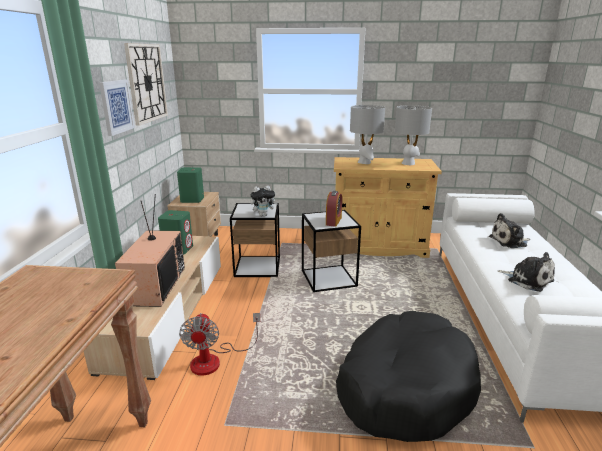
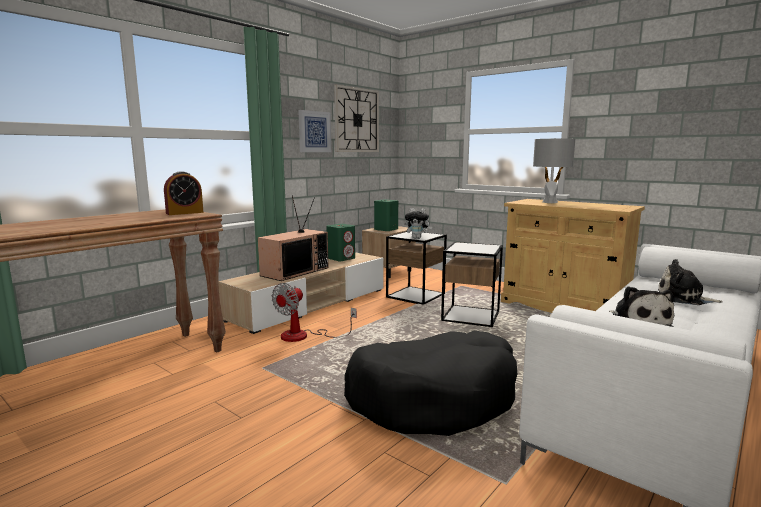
camera: 35 degrees right, 10 degrees down
alarm clock [326,191,342,227] -> alarm clock moved to [164,171,204,215]
grey table lamp [395,105,432,165] -> none

